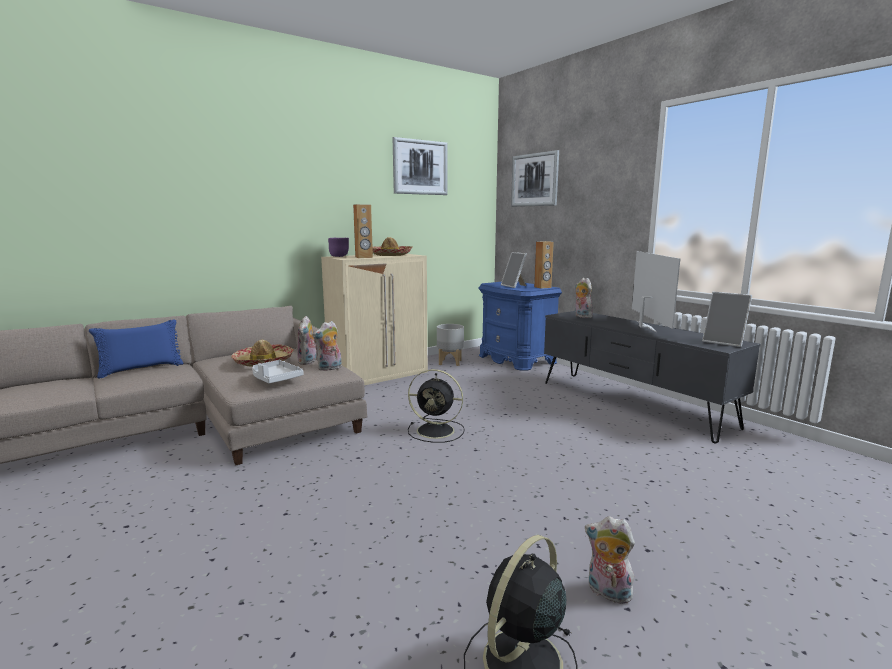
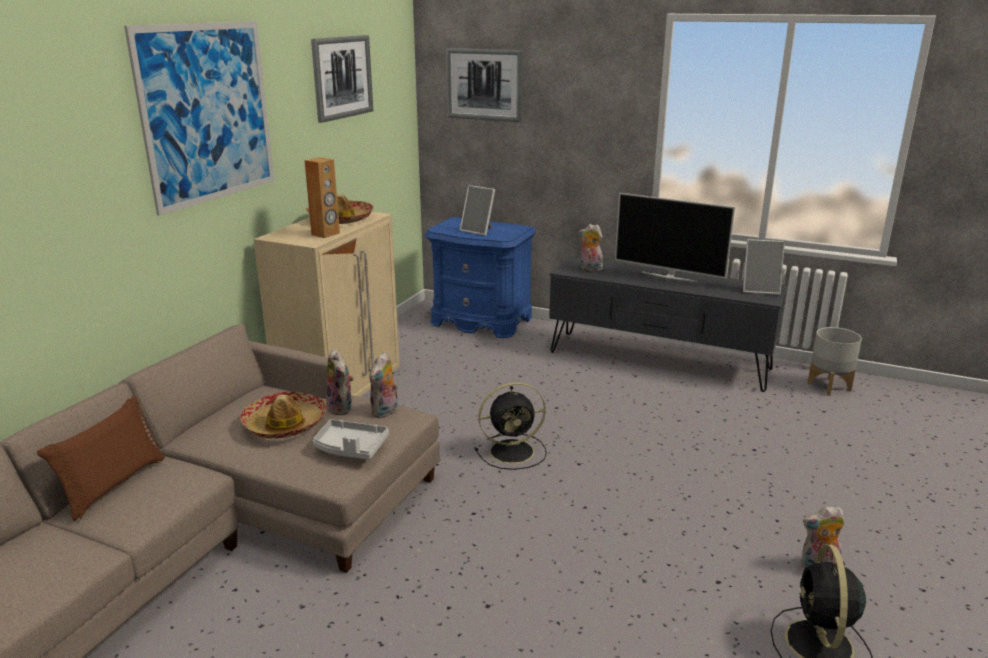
camera: 30 degrees left, 10 degrees up
blue pillow [89,319,184,379] -> brown pillow [37,396,165,521]
purple bowl [328,238,349,257] -> none
grey planter [437,324,464,366] -> grey planter moved to [807,327,862,396]
brown speaker [534,241,554,289] -> none
television [632,251,680,333] -> television turned 150 degrees clockwise [615,193,735,282]
none -> picture [124,21,274,216]

